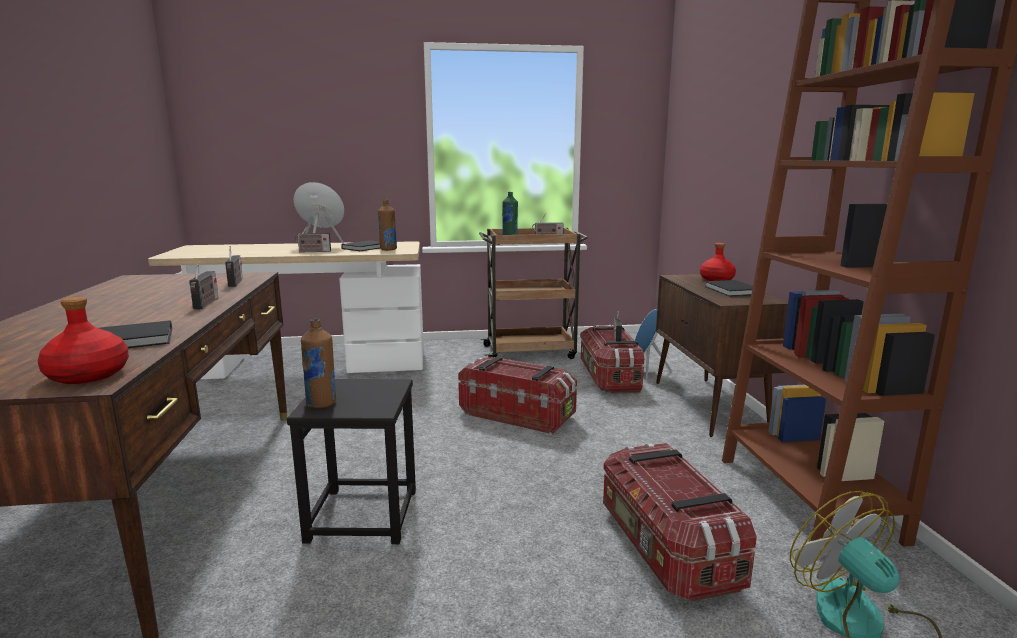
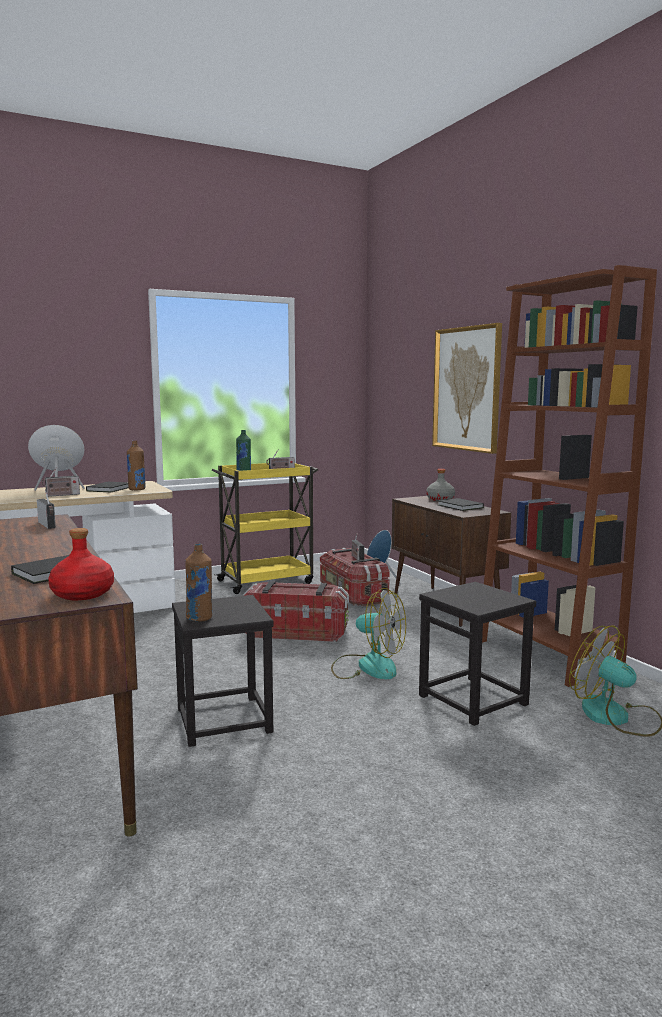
camera: 20 degrees left, 5 degrees down
radio [189,261,219,309] -> none
brown cart [479,228,588,359] -> yellow cart [212,463,318,594]
storage box [603,443,757,602] -> black stool [419,582,536,726]
red bottle [700,243,736,281] -> grey bottle [426,469,455,501]
none -> fan [331,588,406,679]
none -> picture [432,323,502,454]

